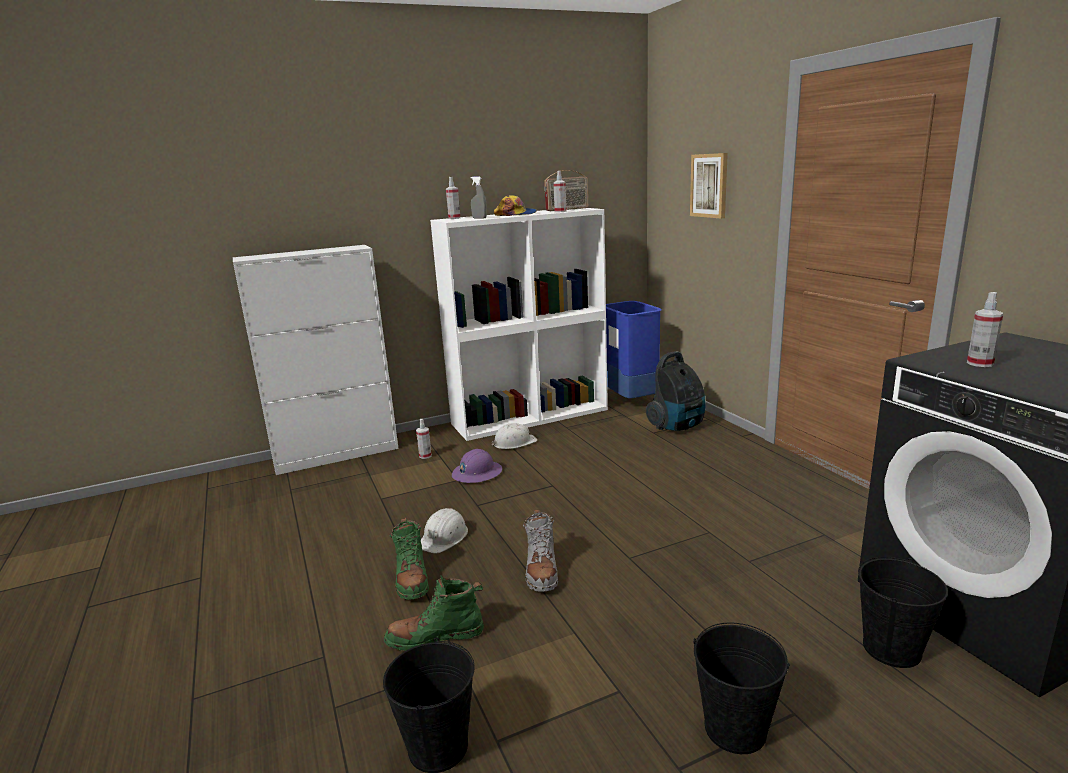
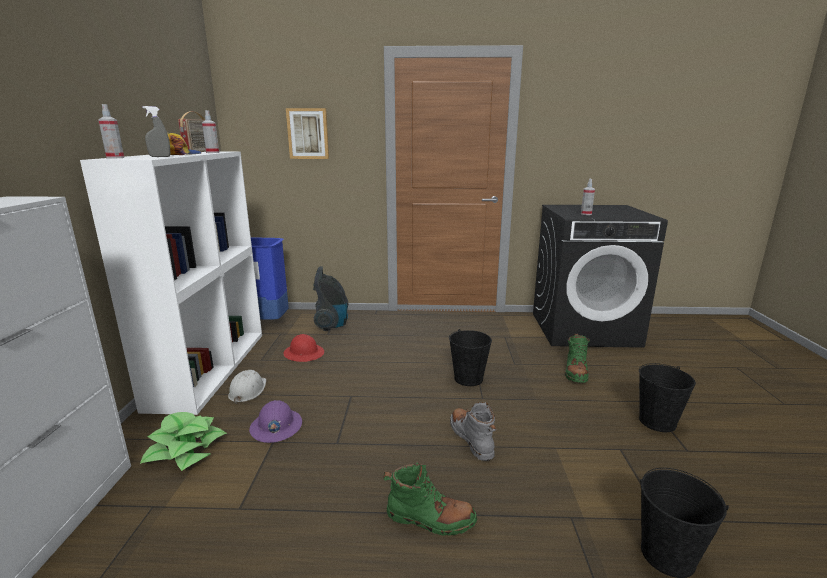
camera: 65 degrees left, 0 degrees up
green boot [384,575,484,651] -> green boot moved to [565,334,590,383]
spray bottle [416,419,432,459] -> potted plant [140,412,227,471]
white hard hat [421,508,468,553] -> none
grey boot [523,509,558,592] -> grey boot turned 135 degrees counterclockwise [450,402,496,461]
black bucket [858,557,948,668] -> black bucket moved to [449,329,492,386]
none -> red hard hat [284,334,324,362]

